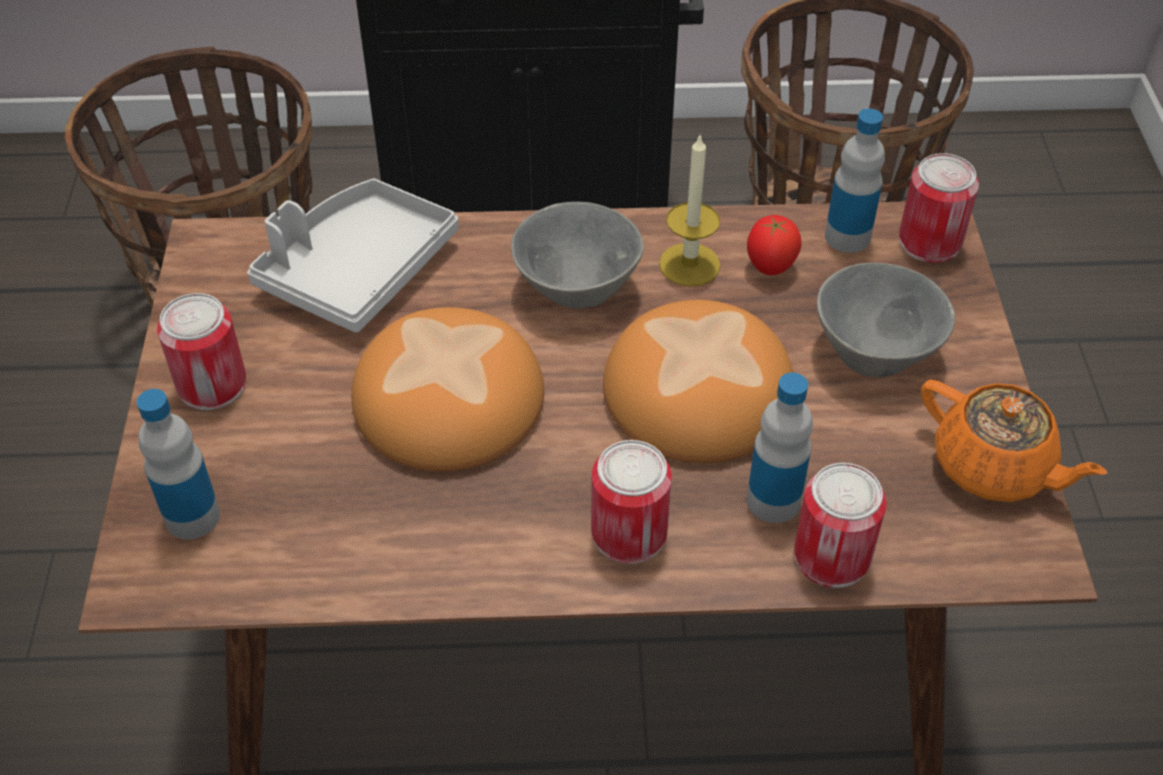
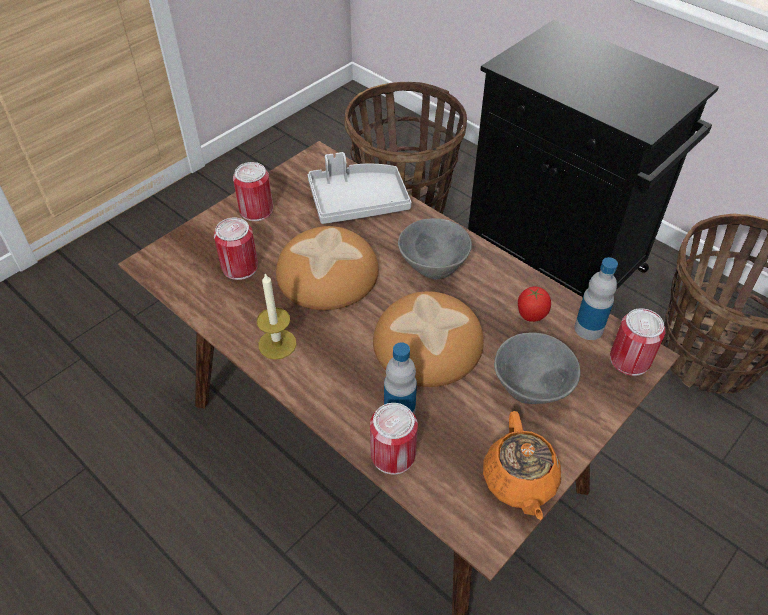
camera: 45 degrees right, 0 degrees up
bottle [137,389,220,540] -> none
can [591,440,672,564] -> can moved to [214,217,258,280]
candle [659,133,721,286] -> candle moved to [257,273,297,360]

